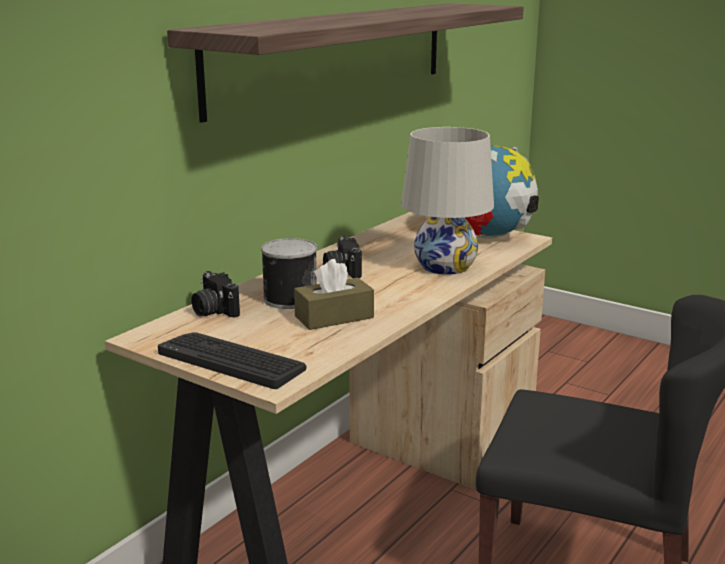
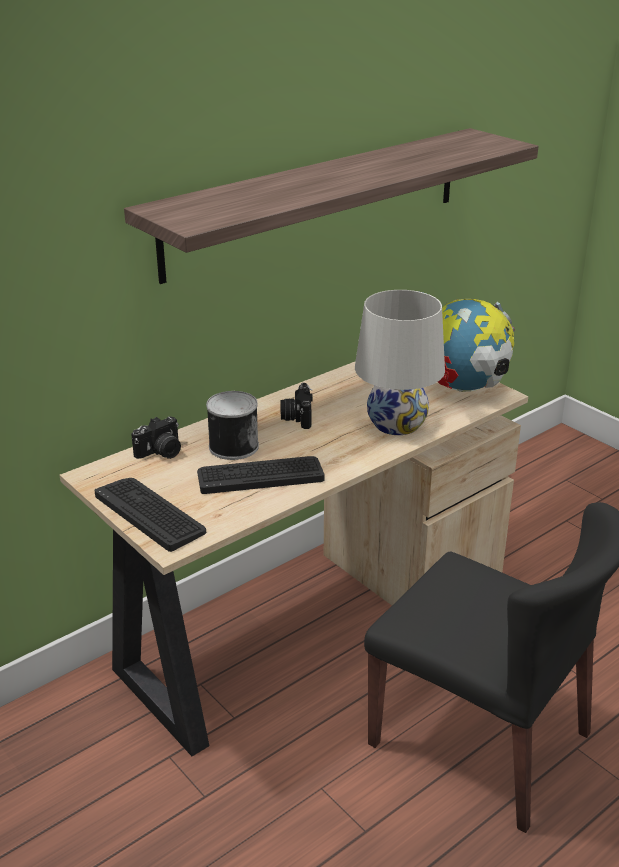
camera: 15 degrees right, 10 degrees up
camera [192,271,240,317] -> camera turned 105 degrees counterclockwise [131,416,181,459]
brown tissue box [294,259,374,330] -> keyboard [197,456,324,494]

